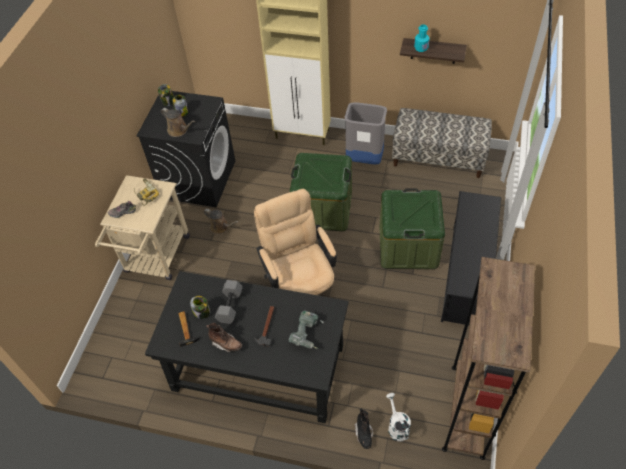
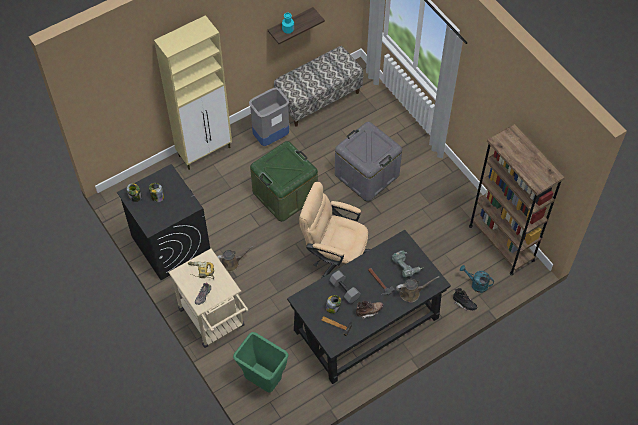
camera: 50 degrees left, 5 degrees up
brown watering can [161,108,195,137] -> brown watering can moved to [396,276,440,302]
green storage box [380,188,445,269] -> grey storage box [335,122,402,201]
white watering can [386,393,411,441] -> turquoise watering can [460,265,494,293]
black shoe rack [441,191,501,325] -> none
none -> green trash can [233,332,289,393]

